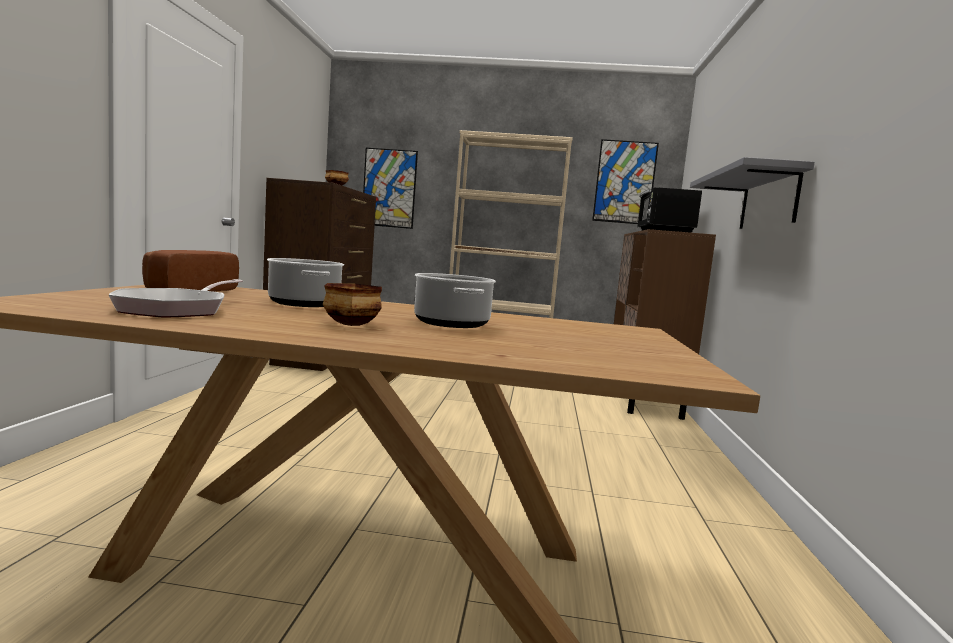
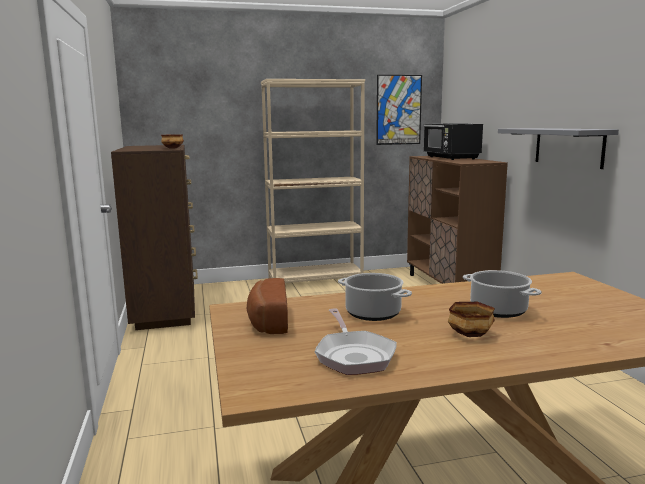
camera: 20 degrees left, 5 degrees up
picture [363,148,418,229] -> none

